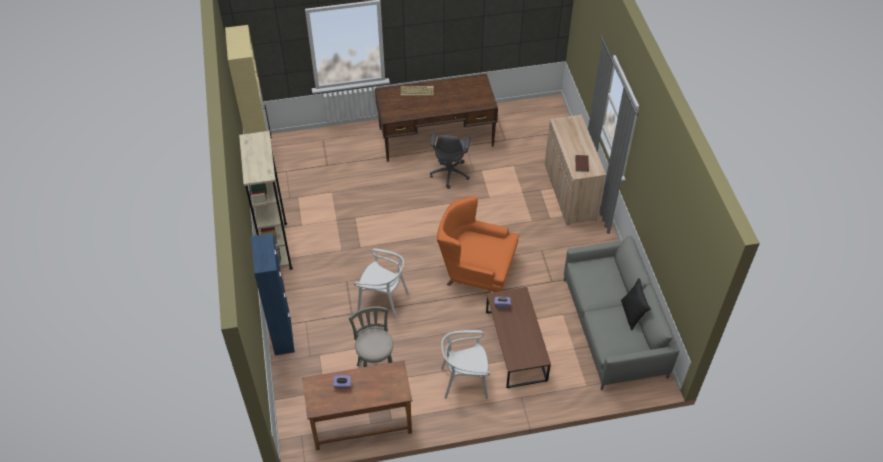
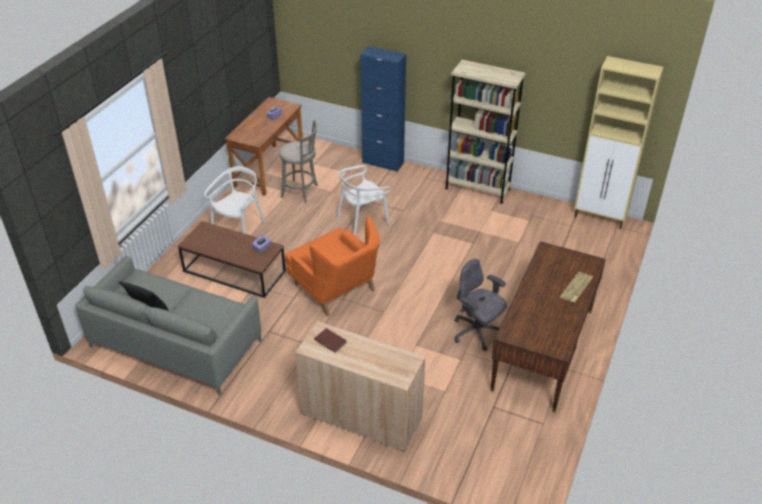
camera: 125 degrees right, 10 degrees down
orange armchair [436,196,519,292] -> orange armchair turned 90 degrees clockwise [285,217,380,316]

